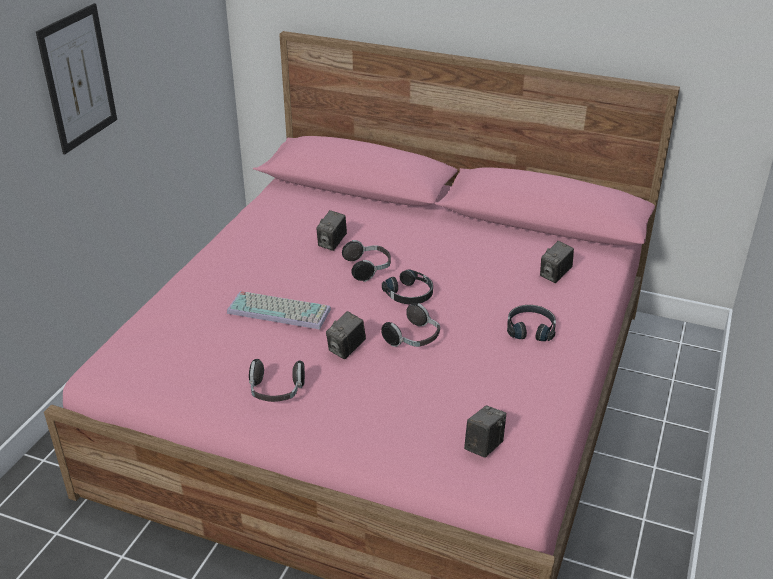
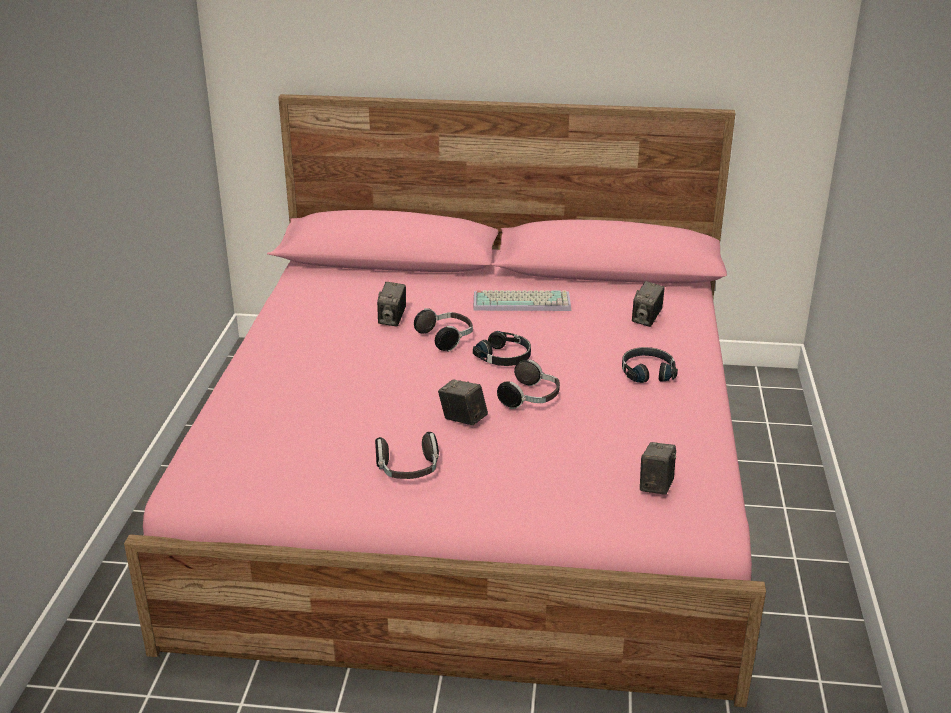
camera: 15 degrees left, 5 degrees down
picture [36,3,117,154] -> none
keyboard [227,291,331,330] -> keyboard moved to [473,290,571,311]
camera [326,311,366,359] -> camera turned 105 degrees clockwise [438,379,488,425]

